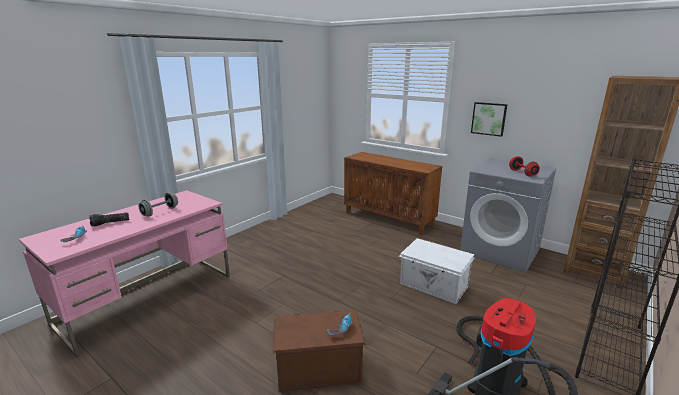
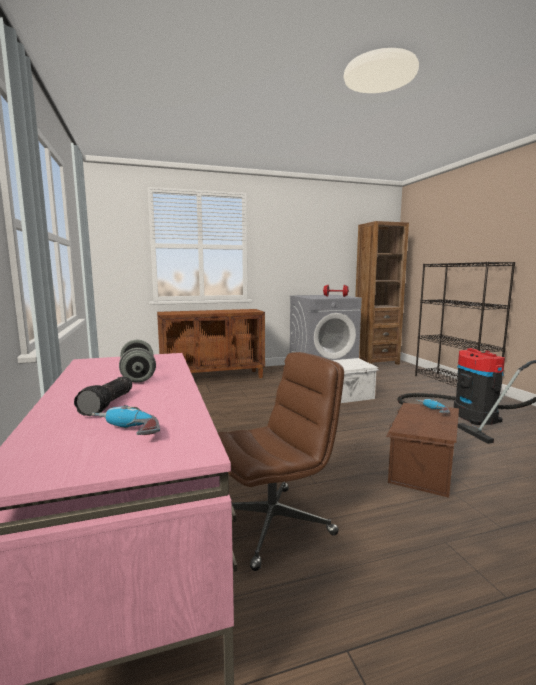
camera: 55 degrees left, 10 degrees down
picture [471,102,508,137] -> none
none -> brown office chair [218,352,344,571]

